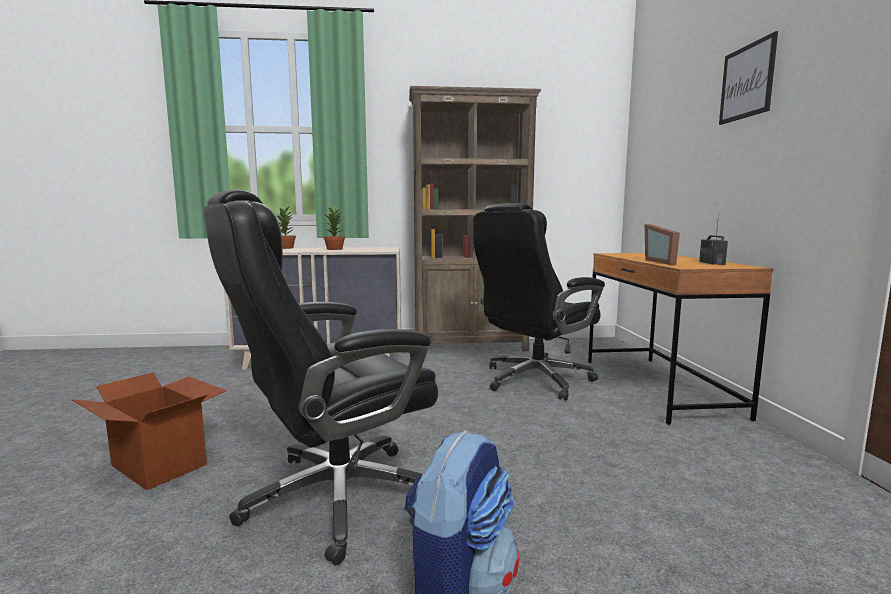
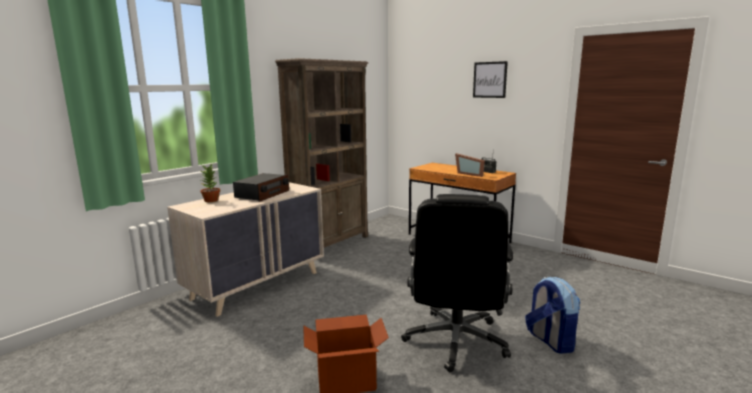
camera: 45 degrees left, 5 degrees up
potted plant [323,205,345,250] -> radio [233,173,289,202]
black office chair [473,203,605,400] -> none

